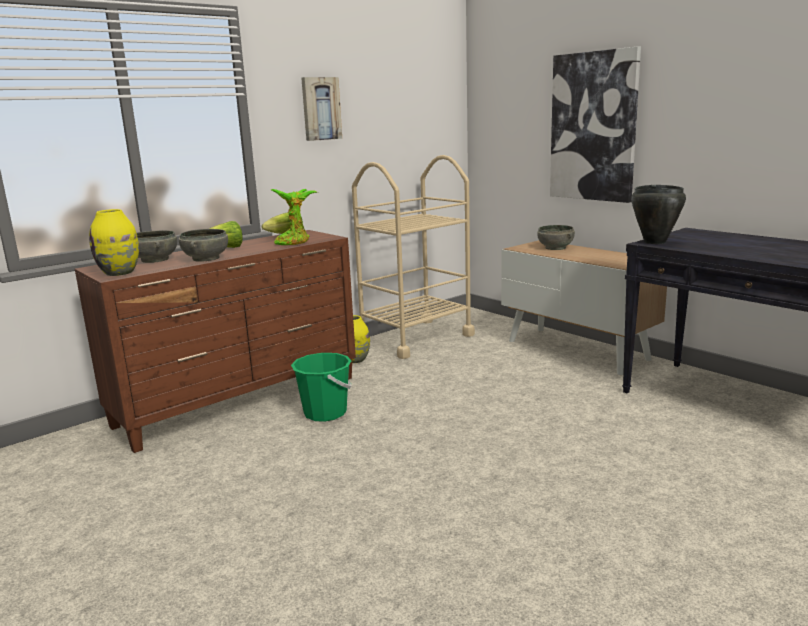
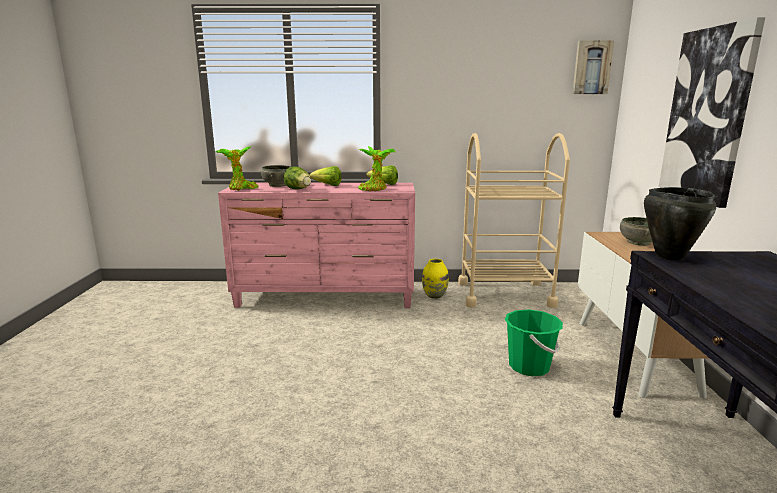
camera: 40 degrees right, 0 degrees up
brown dresser [75,230,356,453] -> pink dresser [218,183,415,308]
yellow vase [89,209,139,276] -> potted plant [215,147,259,191]
grey bowl [179,229,228,262] -> lettuce [283,166,311,190]
green bucket [291,353,352,422] -> green bucket moved to [505,309,563,376]
picture [301,77,342,141] -> picture moved to [572,41,614,94]

